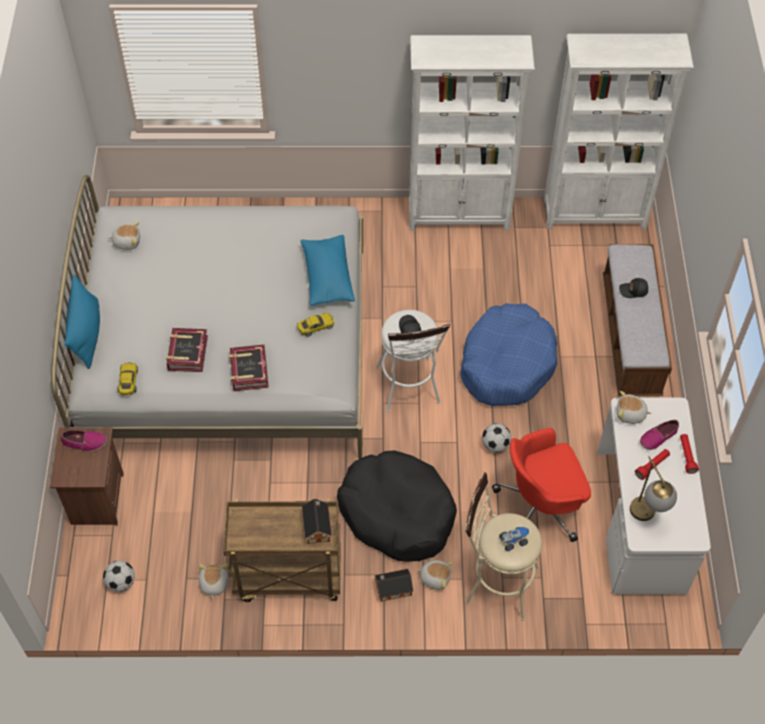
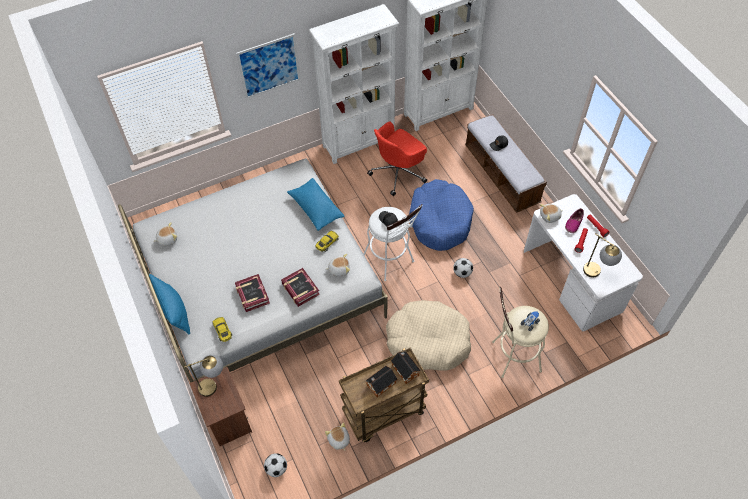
camera: 25 degrees left, 0 degrees up
shoe [61,430,107,451] -> table lamp [184,355,223,397]
black dog bed [337,450,457,562] -> beige dog bed [386,300,471,371]
toy house [375,569,413,602] -> toy house moved to [366,366,397,397]
plush toy [417,560,453,590] -> plush toy moved to [326,254,350,276]
red office chair [492,428,591,542] -> red office chair moved to [367,121,427,196]
none -> picture [236,33,301,99]

